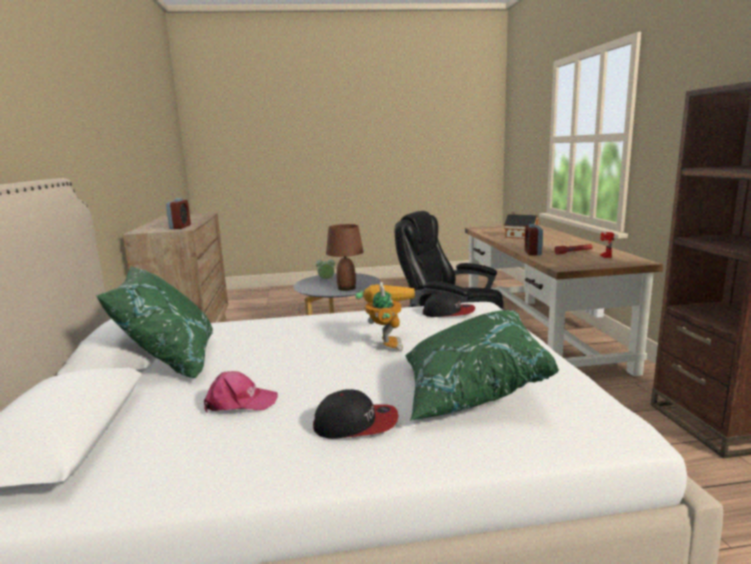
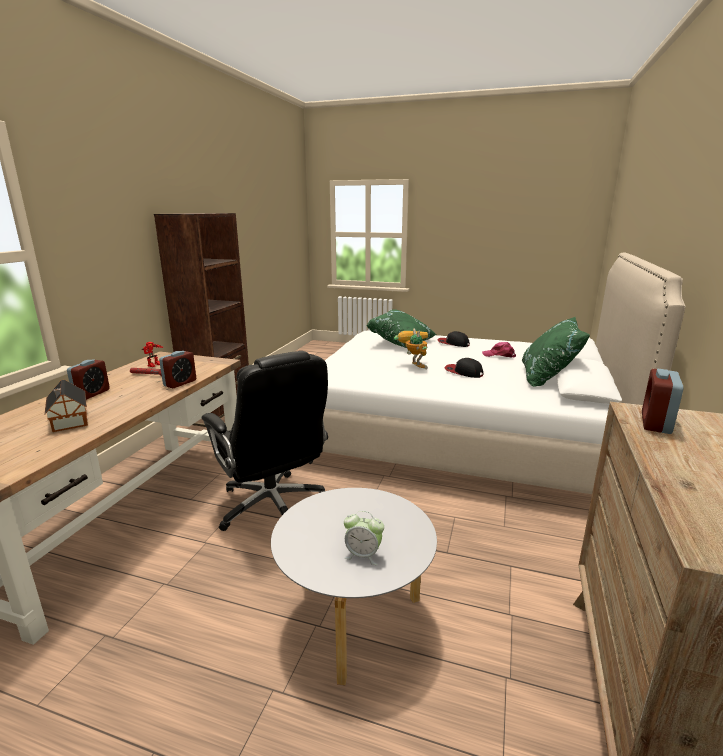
camera: 155 degrees left, 5 degrees up
brown table lamp [326,224,363,291] -> none
toy robot [355,282,415,351] -> toy robot turned 135 degrees clockwise [394,328,428,370]
cap [423,292,475,317] -> cap moved to [445,358,483,378]
none -> alarm clock [67,359,110,400]

